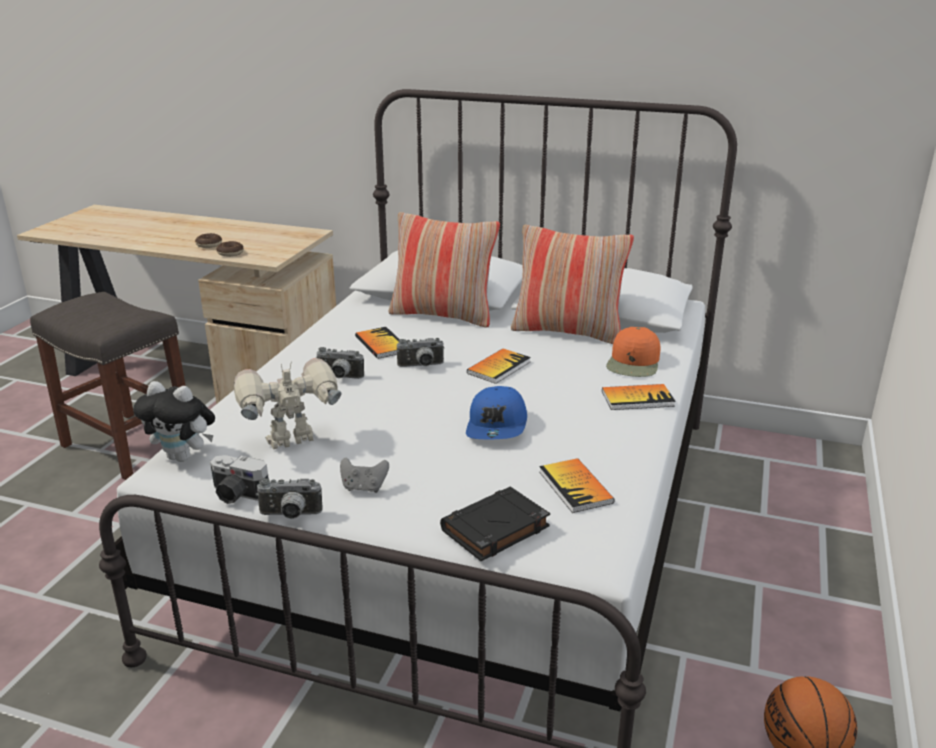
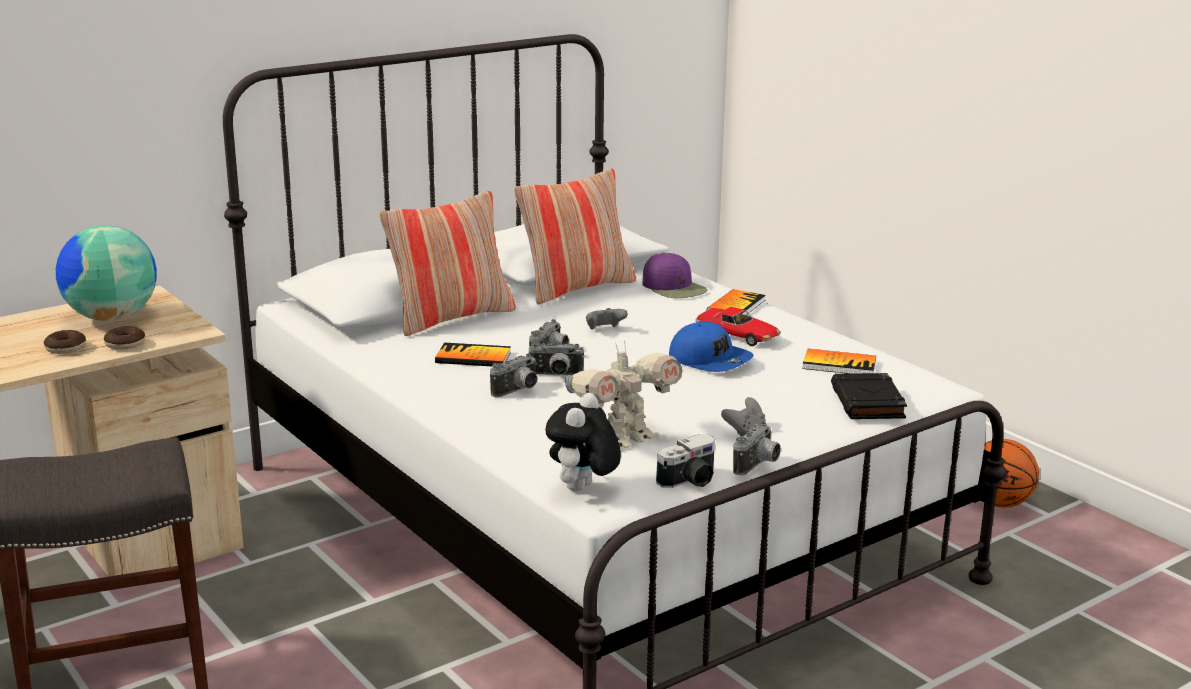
camera: 55 degrees left, 5 degrees down
plush toy [133,381,215,462] -> plush toy turned 150 degrees clockwise [545,393,621,492]
toy robot [234,358,342,449] -> toy robot turned 135 degrees counterclockwise [565,341,683,448]
book [467,349,531,384] -> grey game controller [586,308,628,330]
orange cap [606,327,660,377] -> purple cap [642,253,707,298]
none -> globe [56,225,157,321]
none -> camera [529,342,585,375]
none -> toy car [695,307,781,346]

